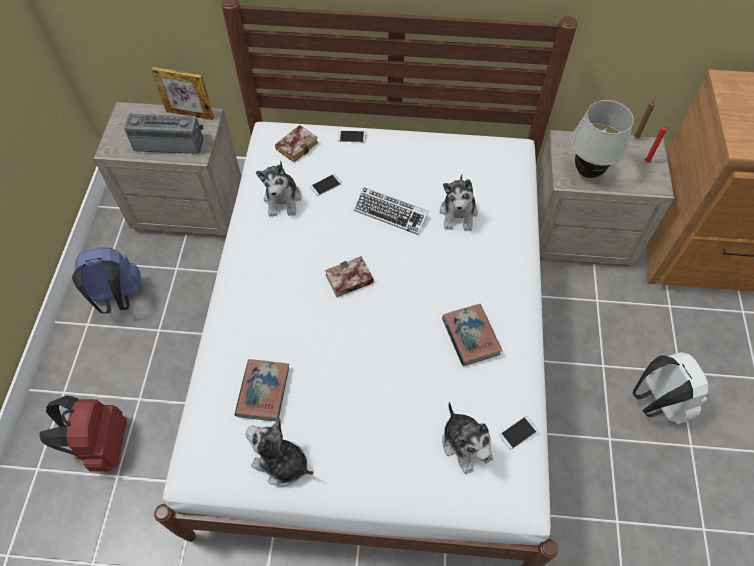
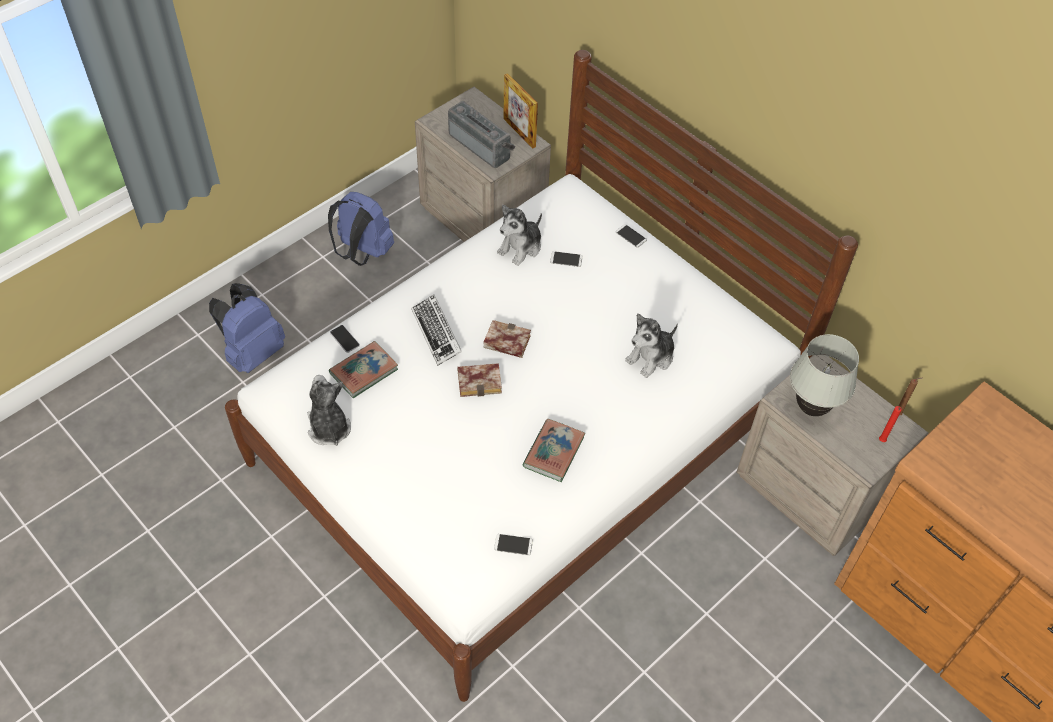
camera: 40 degrees right, 5 degrees down
red backpack [39,395,127,472] -> blue backpack [209,283,285,373]
book [275,125,318,162] -> book moved to [457,363,502,397]
keyboard [354,187,429,235] -> keyboard moved to [411,295,462,366]
plush toy [442,402,493,474] -> none
white backpack [633,352,709,424] -> none
none -> phone [330,325,360,353]

